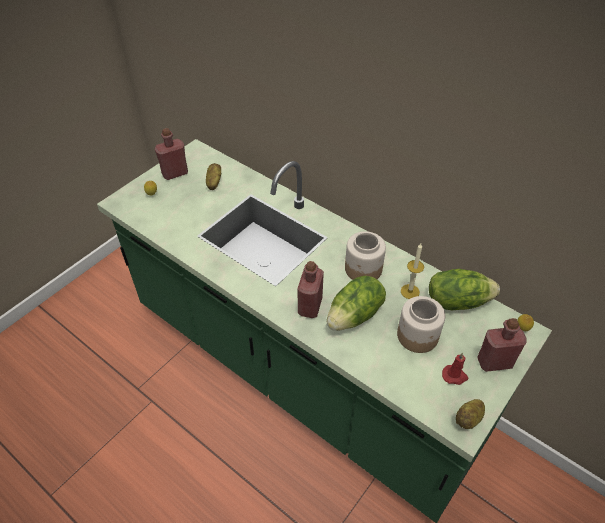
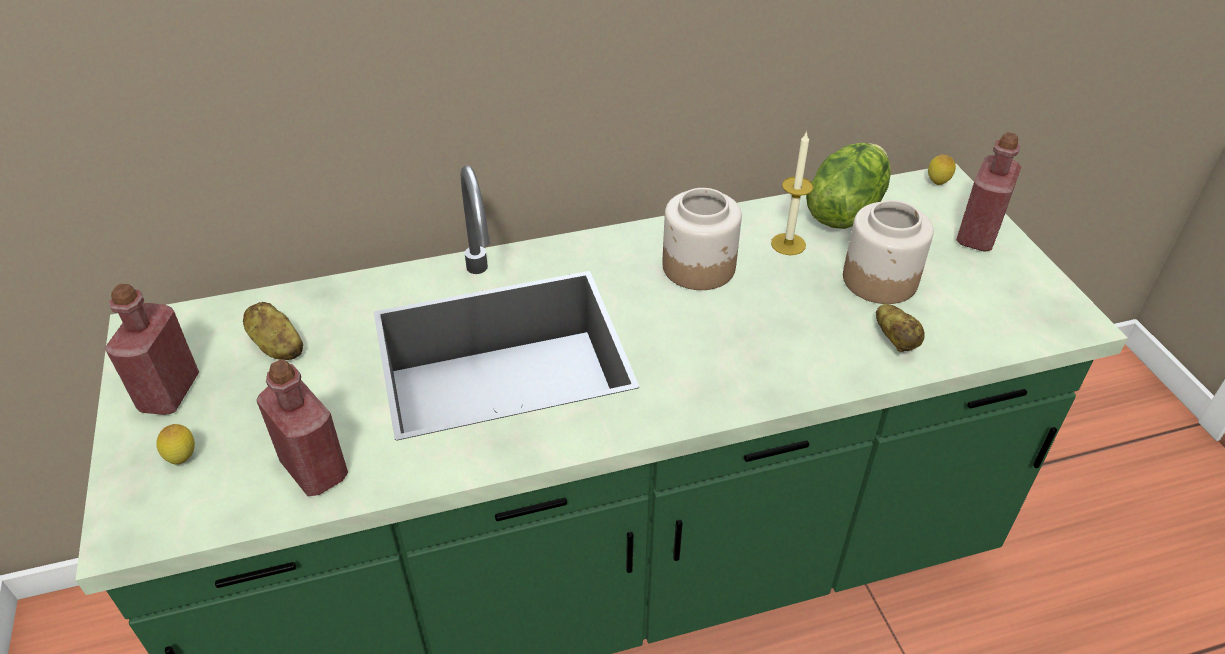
camera: 55 degrees left, 5 degrees down
red bottle [297,261,324,318] -> red bottle moved to [256,359,348,496]
lettuce [327,276,386,331] -> none
red candle [442,353,468,385] -> none
potato [456,399,485,429] -> potato moved to [876,304,925,352]

